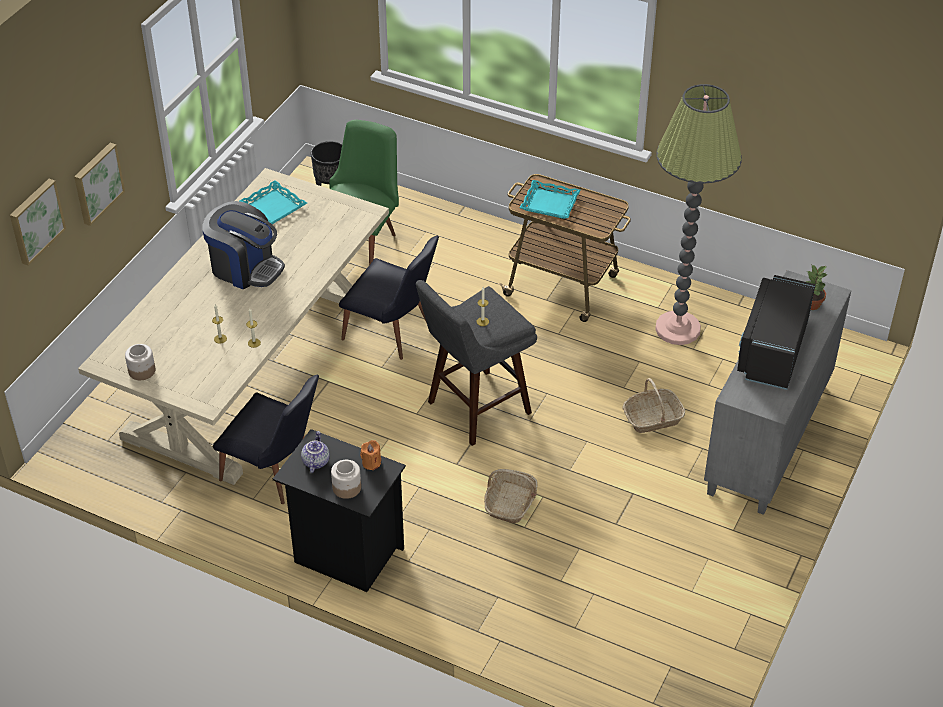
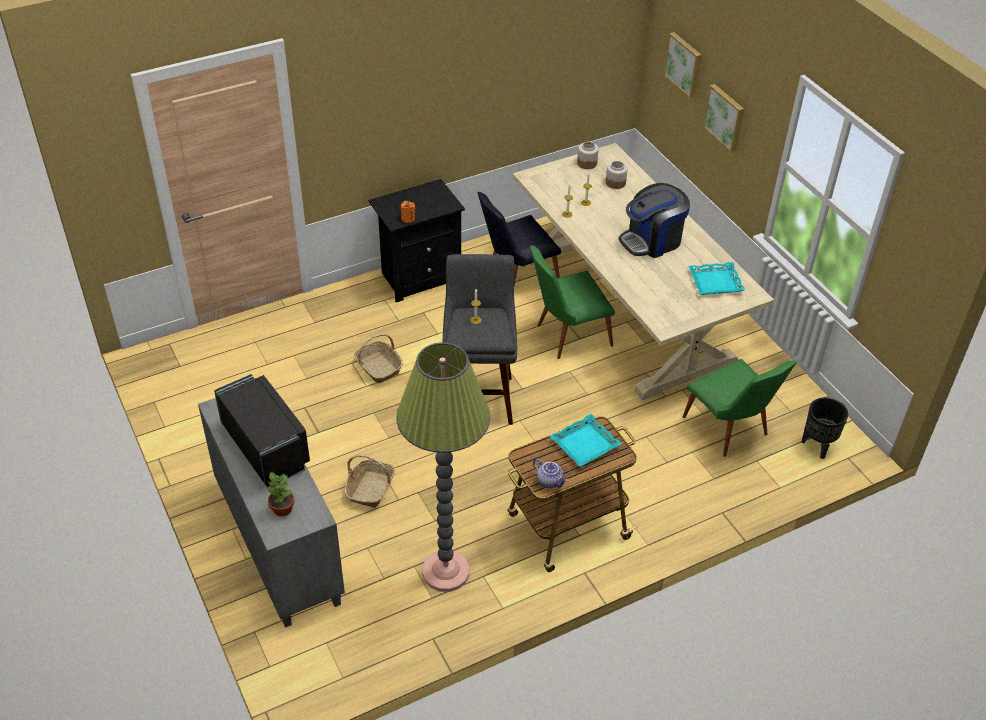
camera: 125 degrees right, 0 degrees up
teapot [301,431,330,473] -> teapot moved to [533,459,568,488]
jar [331,460,361,499] -> jar moved to [606,161,628,189]
black chair [339,236,439,360] -> none
none -> green chair [530,245,615,359]

